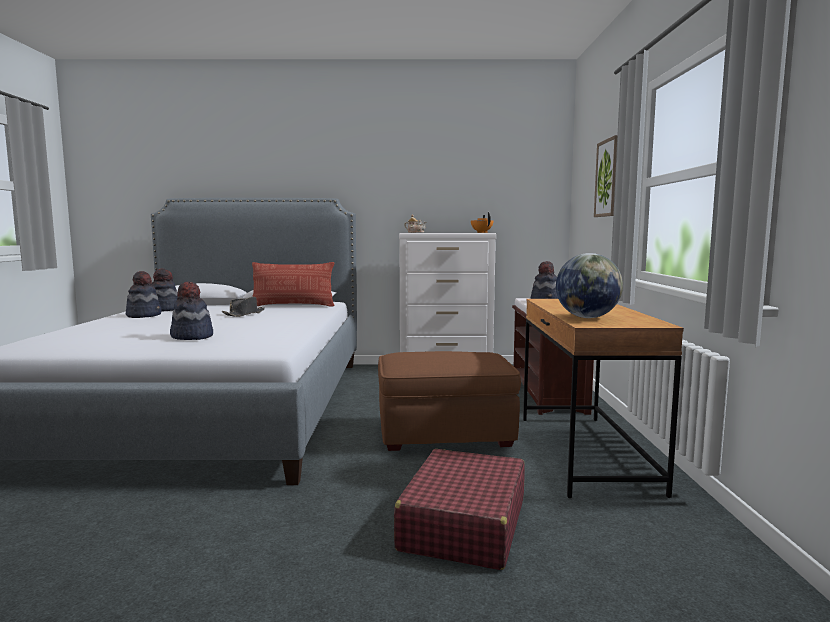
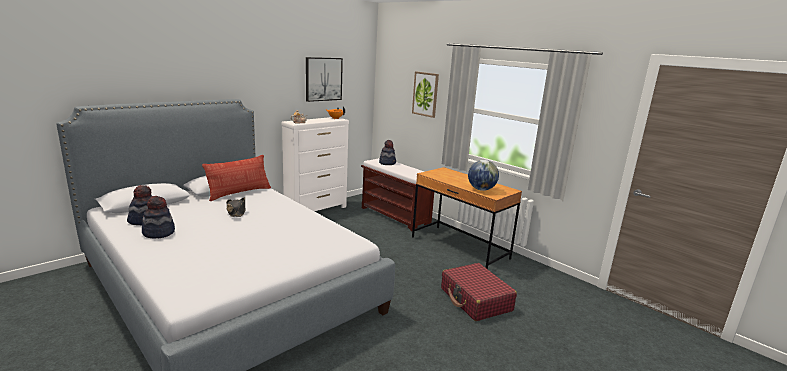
camera: 45 degrees left, 10 degrees up
hat [170,282,213,340] -> none
brown ottoman [378,351,521,451] -> none
none -> picture [306,57,343,102]

